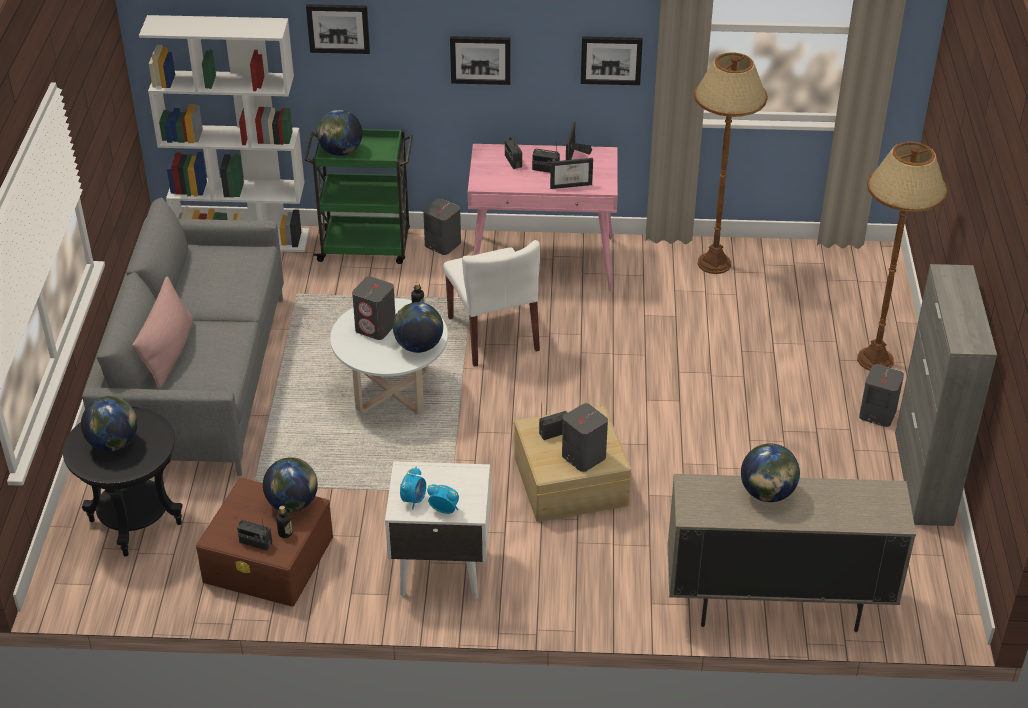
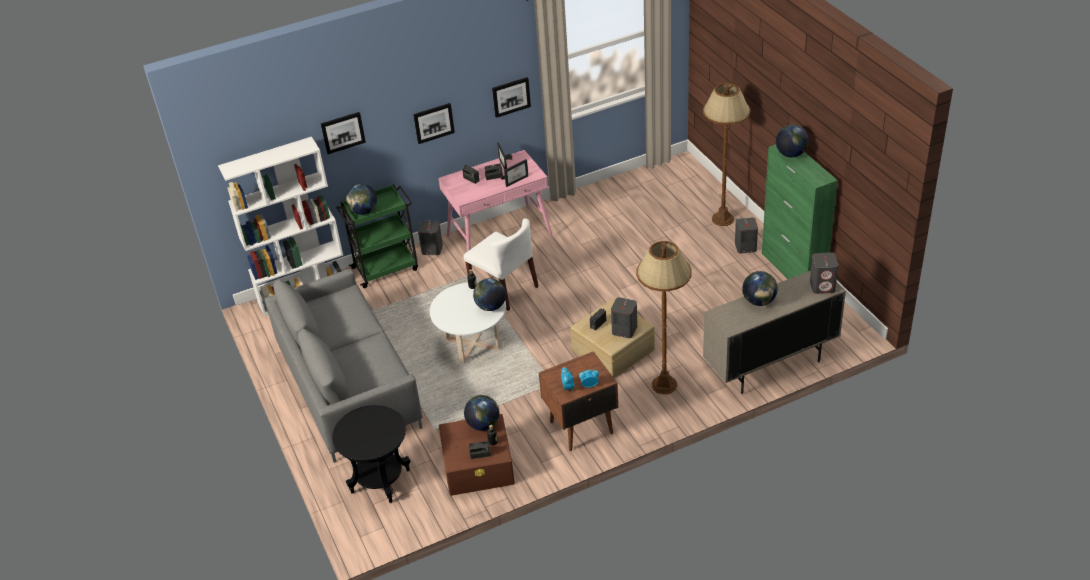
camera: 25 degrees left, 0 degrees up
globe [81,396,138,452] -> globe moved to [776,125,809,158]
pink pillow [132,276,193,389] -> none
grey speaker [352,276,395,340] -> grey speaker moved to [810,252,838,294]
white nightstand [385,461,491,599] -> brown nightstand [539,351,618,451]
brown floor lamp [694,53,768,274] -> brown floor lamp moved to [636,241,691,394]
grey cabinet [895,264,997,526] -> green cabinet [762,145,838,279]

